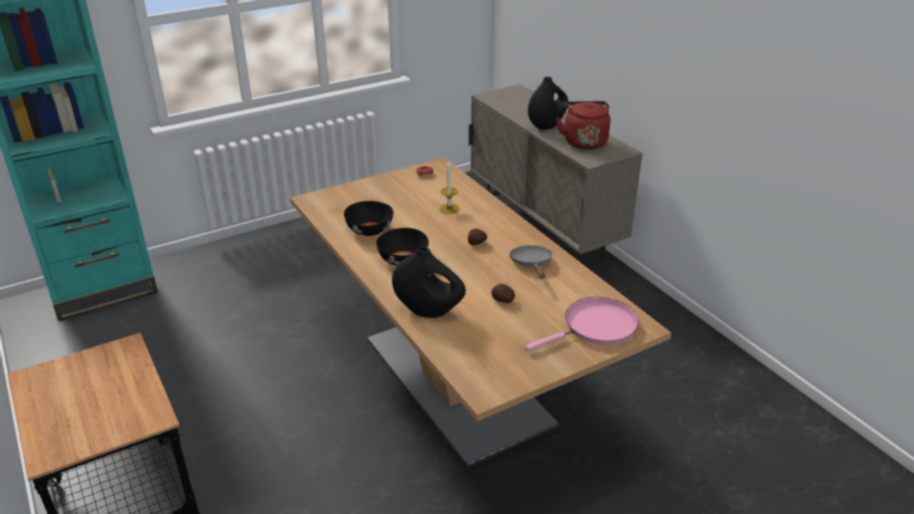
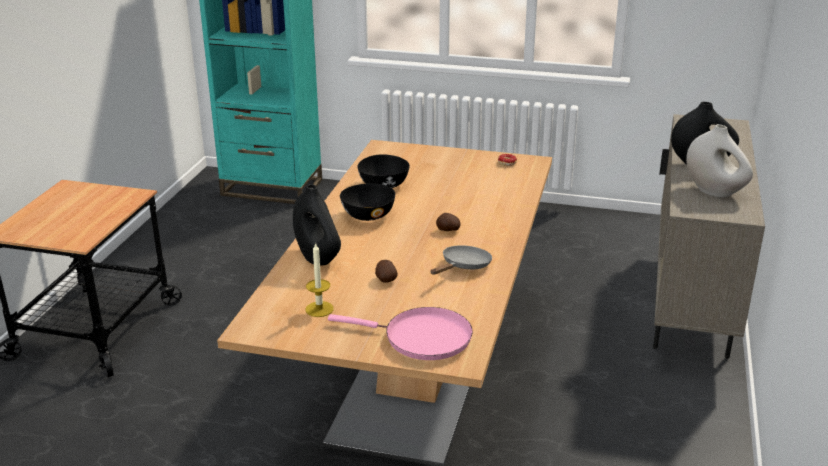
camera: 45 degrees right, 5 degrees down
candle [439,161,460,214] -> candle moved to [306,242,334,317]
red kettle [556,101,610,150] -> white vase [686,124,753,197]

